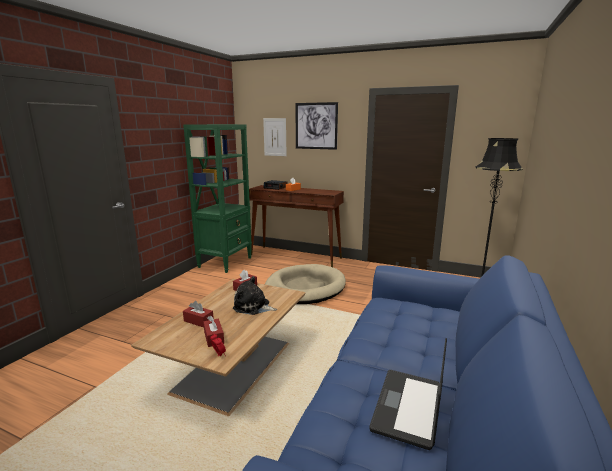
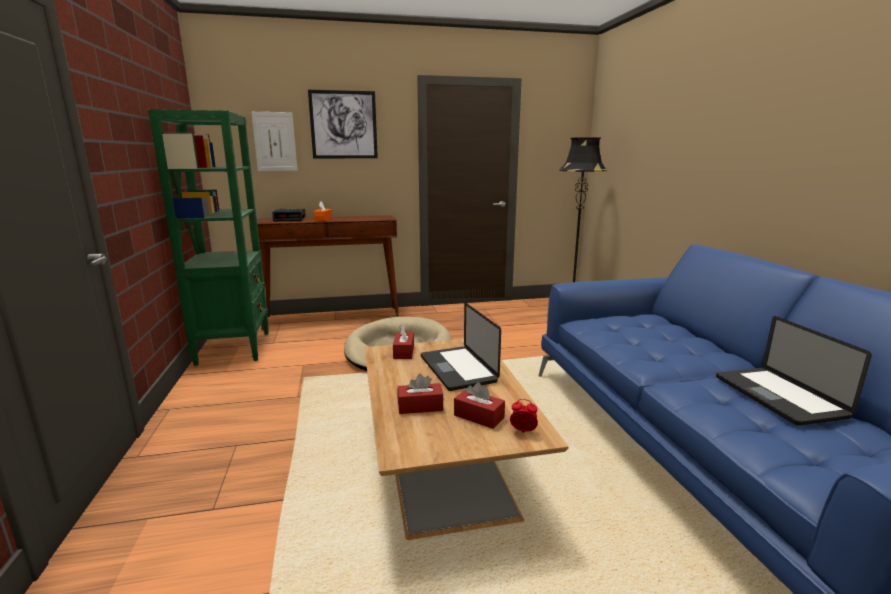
camera: 35 degrees left, 0 degrees up
plush toy [233,276,277,315] -> laptop [421,303,501,391]

